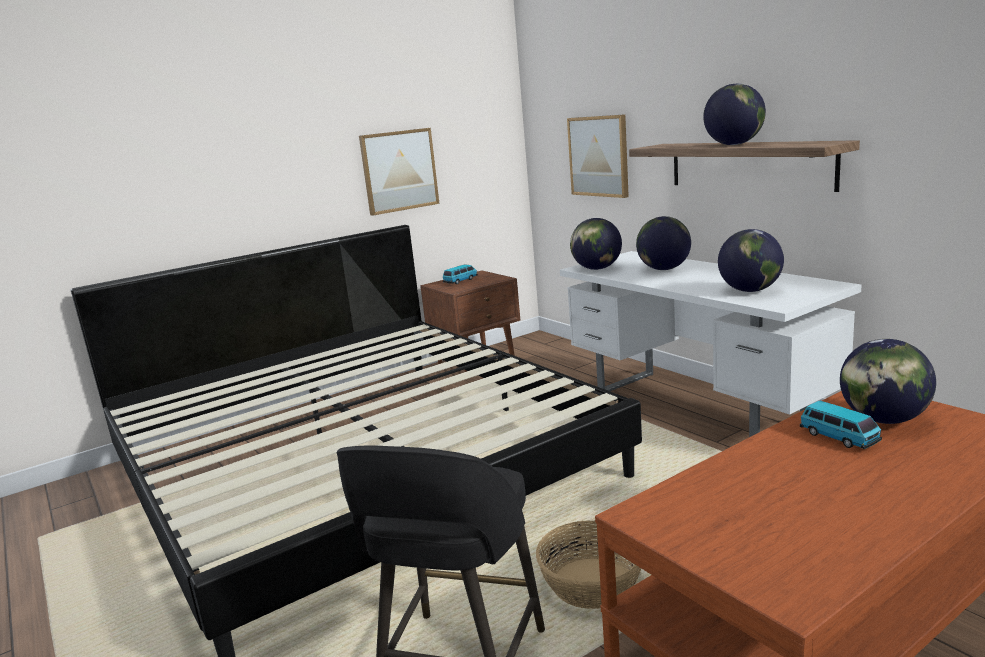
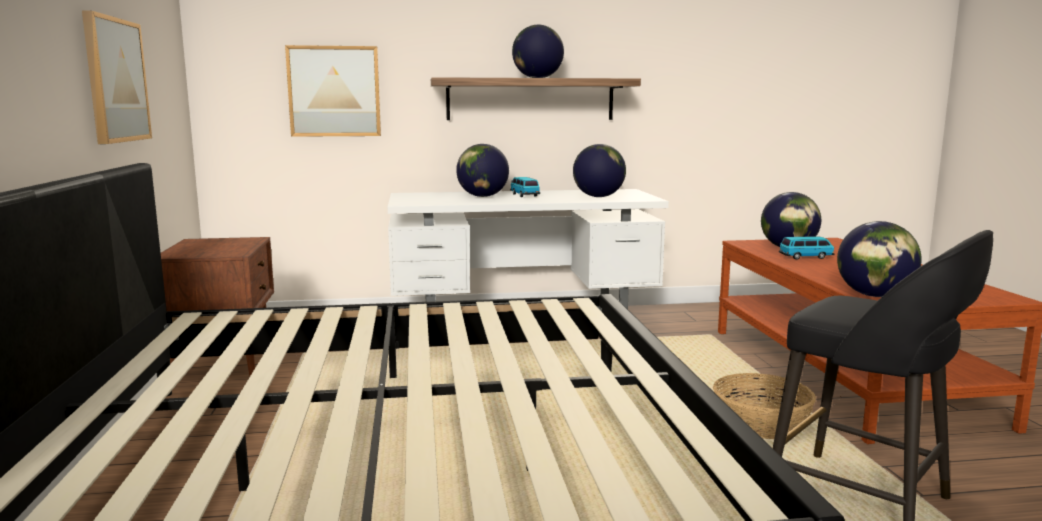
camera: 65 degrees left, 5 degrees down
toy car [443,265,478,284] -> toy car moved to [510,177,540,197]
globe [570,218,622,270] -> globe moved to [837,221,922,297]

